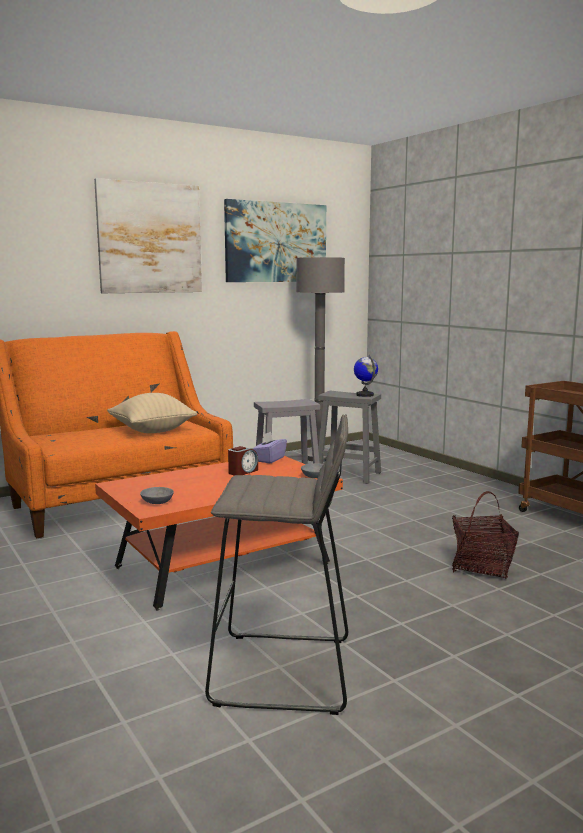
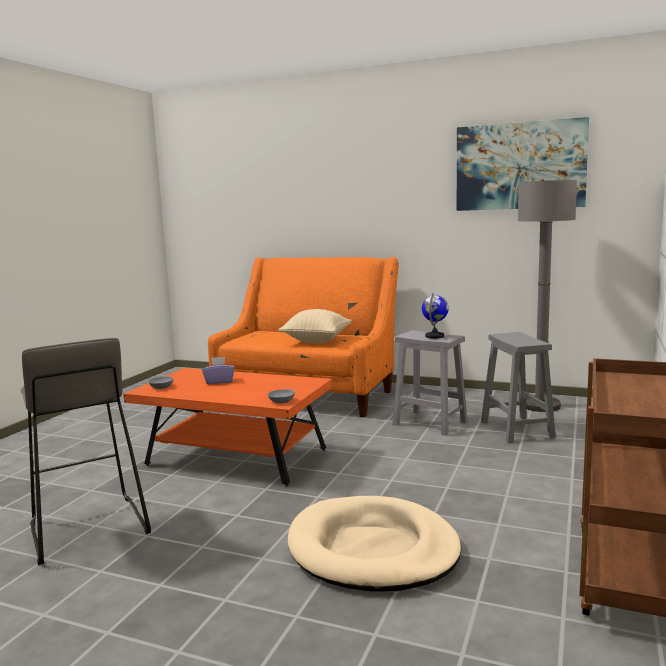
camera: 55 degrees right, 0 degrees up
picture [94,178,202,293] -> none
alarm clock [228,446,258,476] -> none
purple tissue box [253,432,287,463] -> purple tissue box moved to [202,357,235,384]
globe [354,355,378,397] -> globe moved to [422,293,449,339]
basket [452,491,519,579] -> beige dog bed [288,496,462,592]

